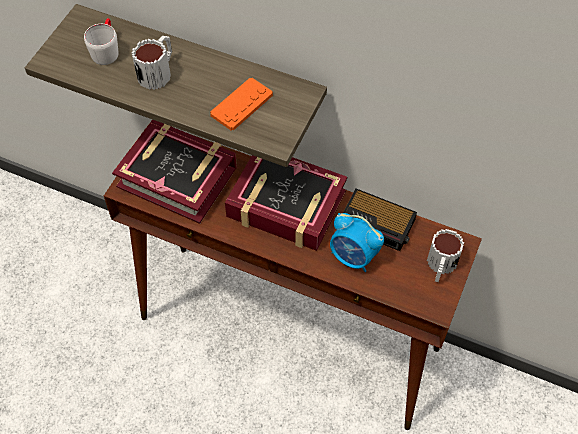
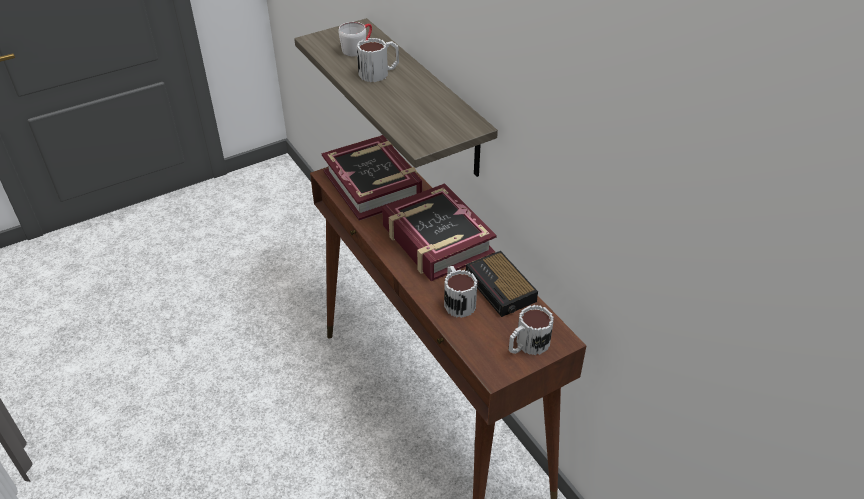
camera: 35 degrees right, 15 degrees down
orange game controller [210,78,273,130] -> none
alarm clock [330,213,384,272] -> mug [444,266,477,318]

